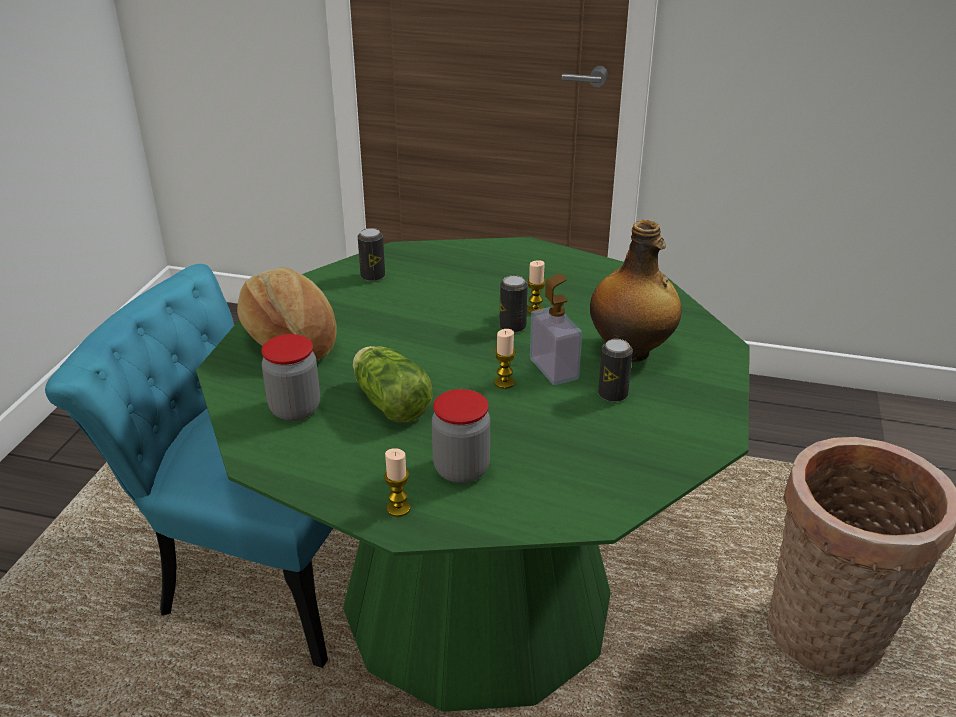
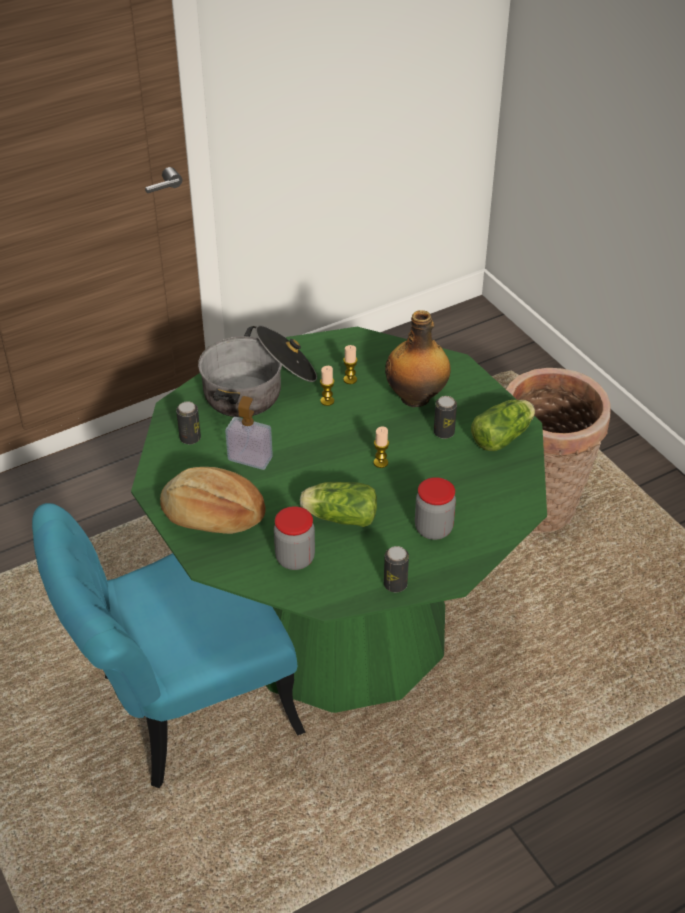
camera: 45 degrees left, 10 degrees up
candle [384,448,411,517] -> candle moved to [343,345,357,384]
can [499,275,528,333] -> can moved to [384,546,409,592]
soap dispenser [530,273,582,385] -> soap dispenser moved to [225,396,273,470]
none -> cooking pot [198,325,317,417]
none -> lettuce [471,400,535,451]

